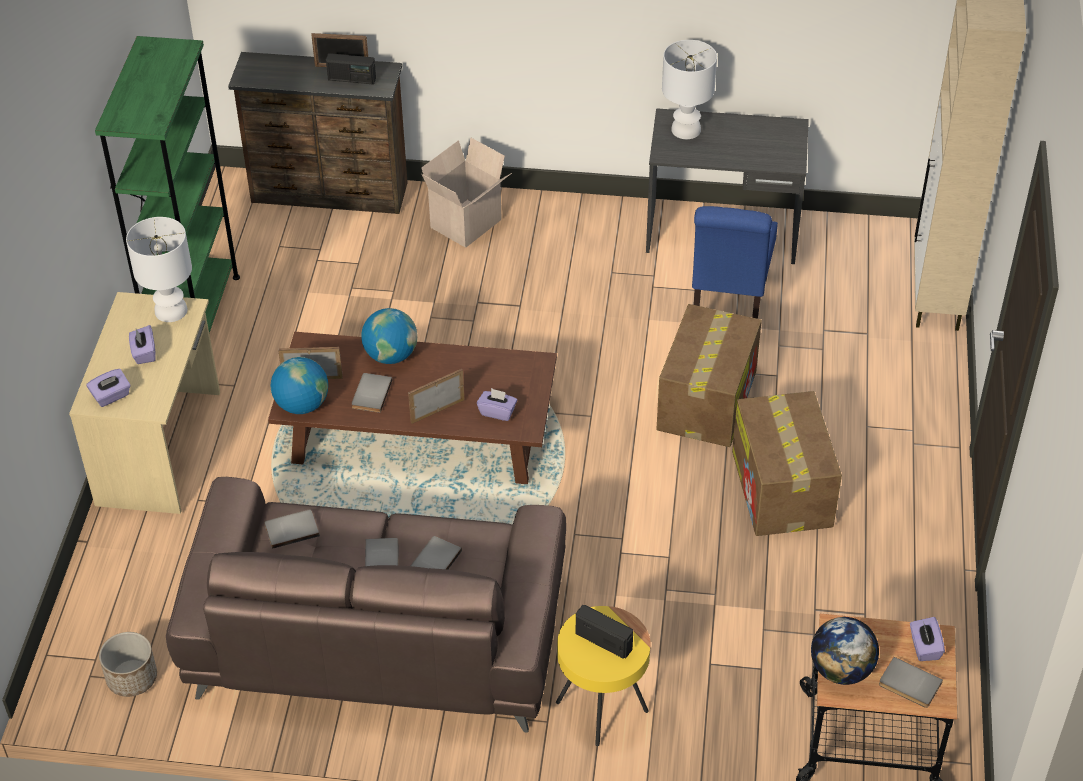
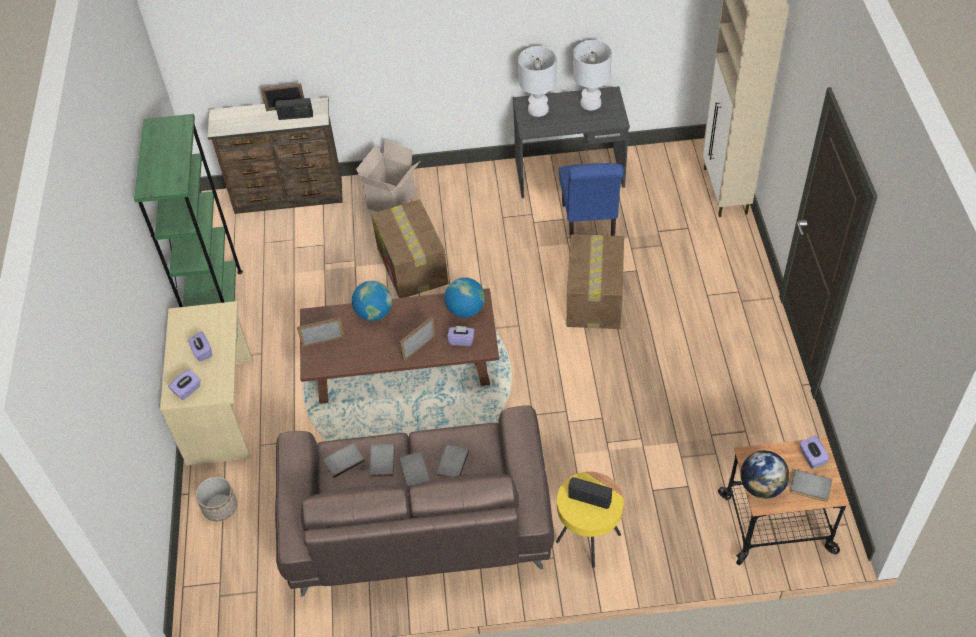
camera: 10 degrees left, 5 degrees up
planter [99,632,157,697] -> planter moved to [196,477,237,521]
white table lamp [126,217,192,322] -> white table lamp moved to [573,40,612,110]
globe [271,357,328,414] -> globe moved to [444,277,485,318]
grey book [352,373,392,413] -> grey book moved to [369,444,395,477]
cardboard box [732,391,842,536] -> cardboard box moved to [371,199,448,298]

